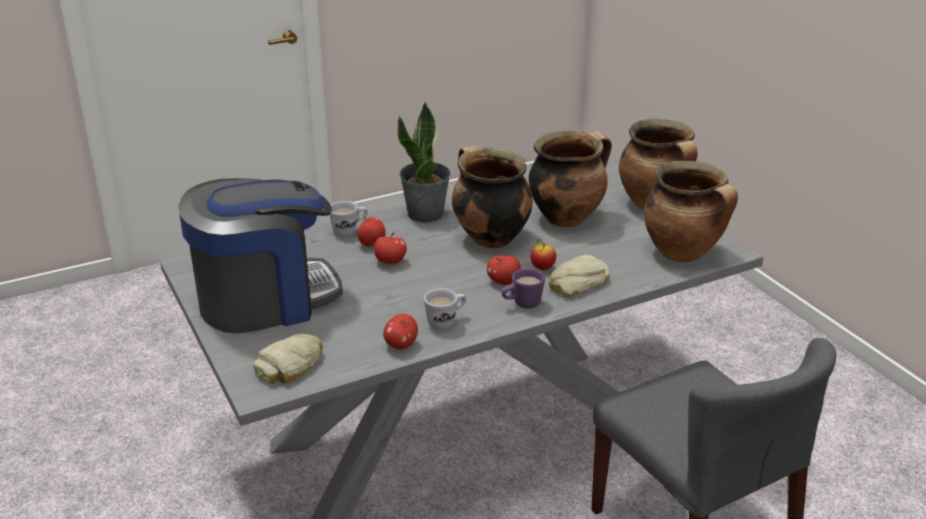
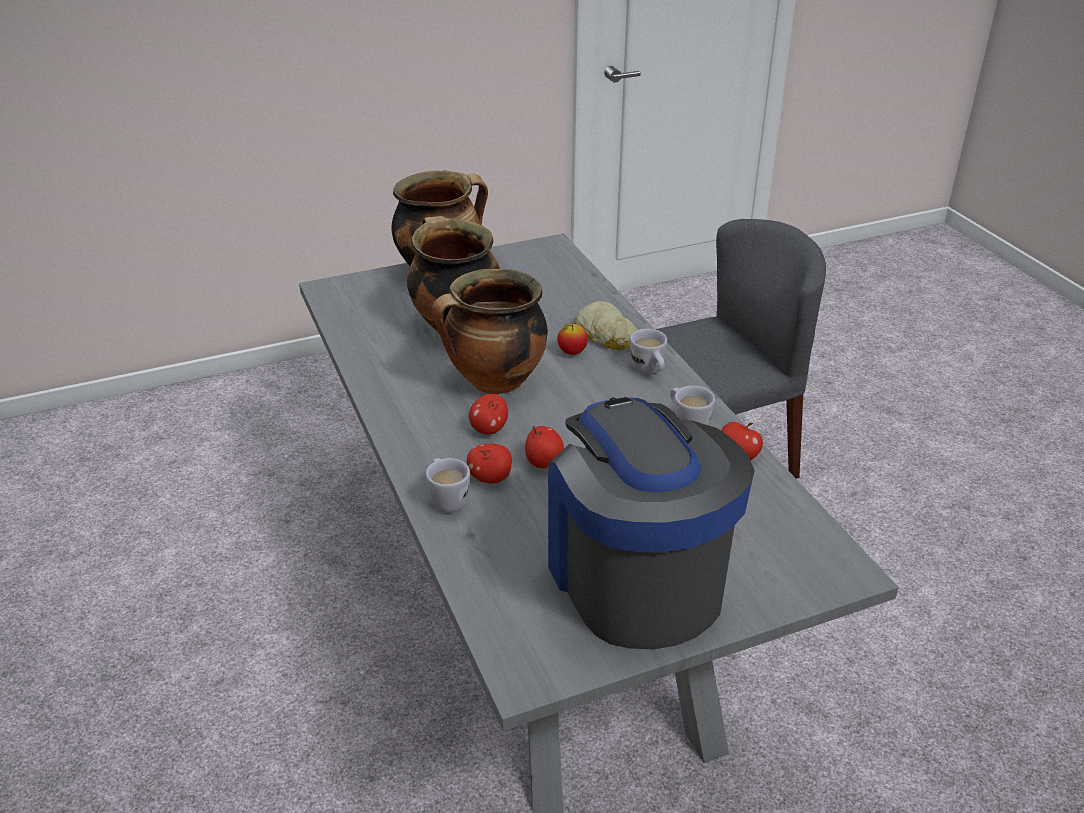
camera: 85 degrees left, 5 degrees up
bread [253,334,323,384] -> none
potted plant [397,101,451,222] -> none
apple [487,256,521,285] -> apple moved to [469,394,508,435]
purple mug [502,268,545,308] -> white mug [630,329,667,374]
cooking pot [644,161,738,262] -> none

